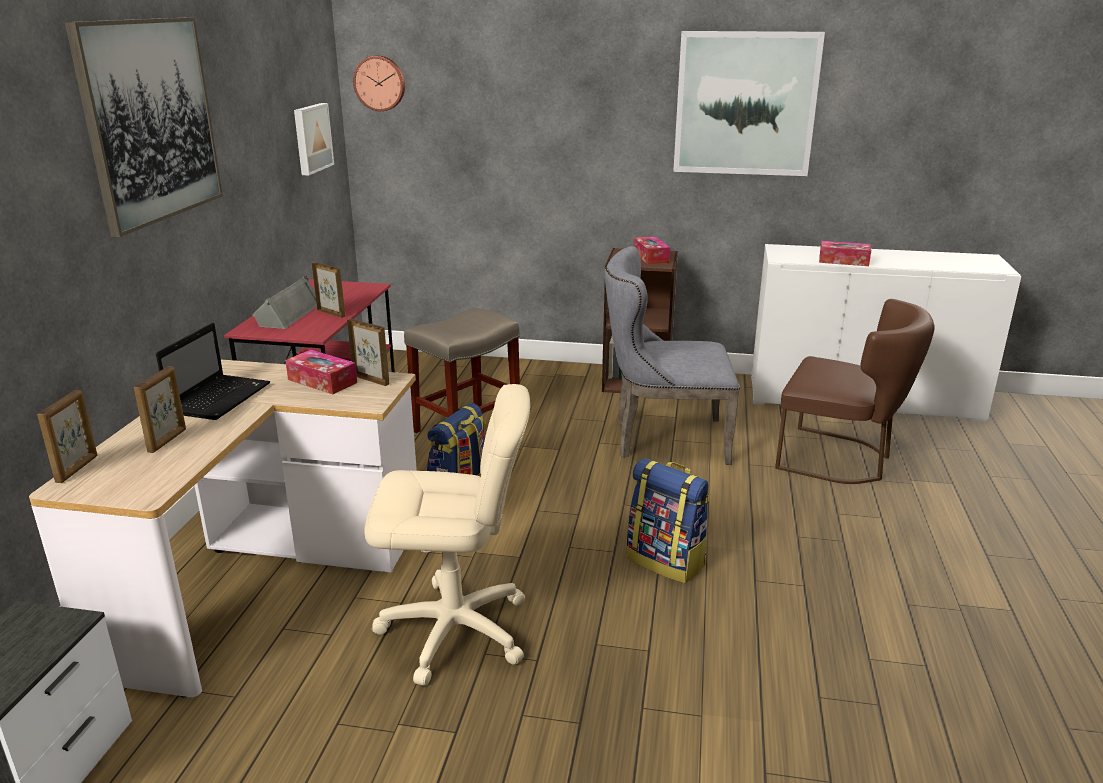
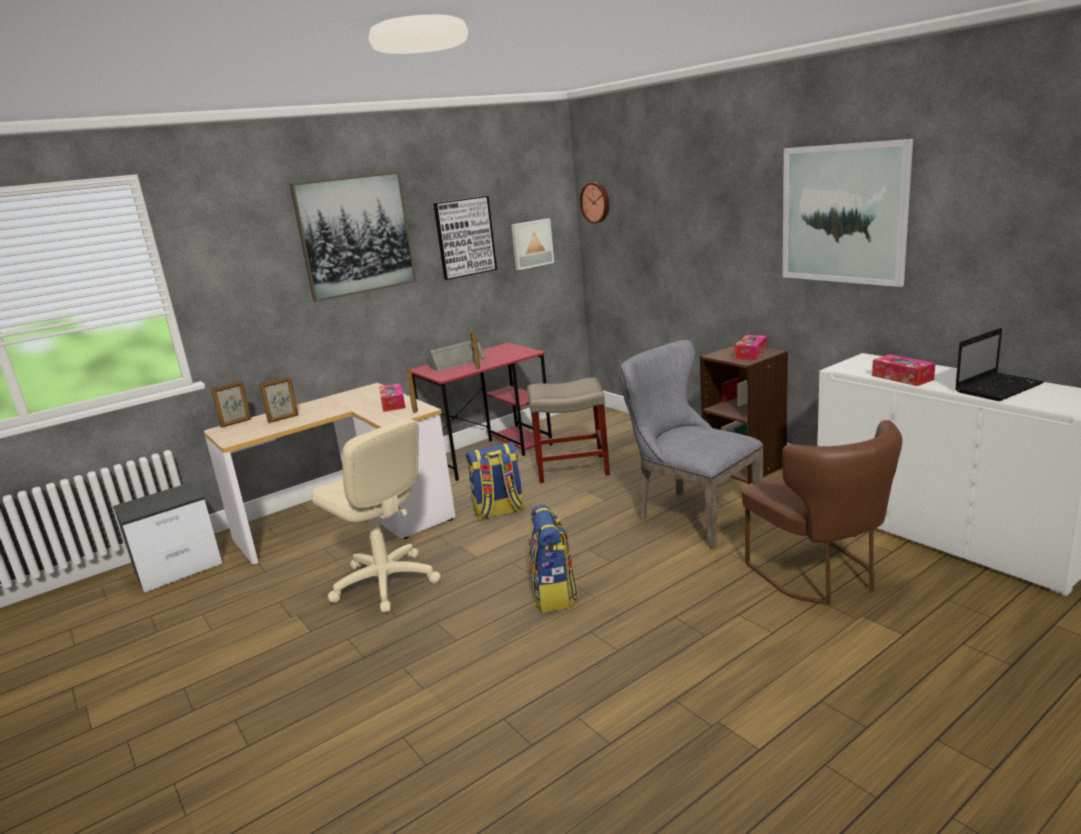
camera: 45 degrees right, 5 degrees down
laptop [156,323,270,420] -> laptop moved to [955,328,1044,401]
none -> picture [434,196,497,280]

